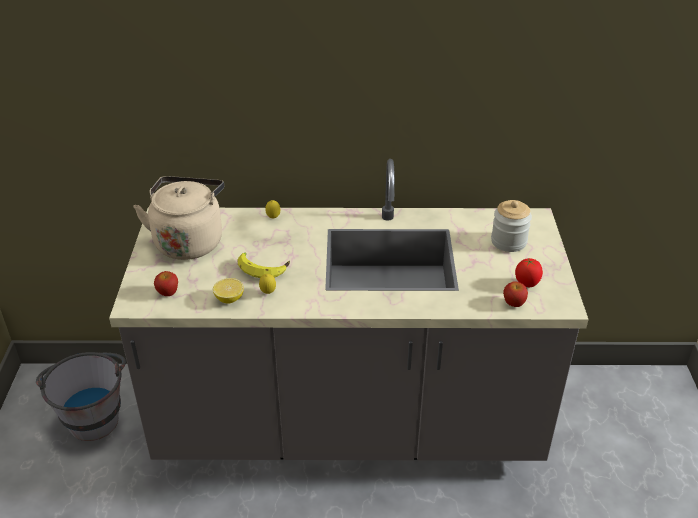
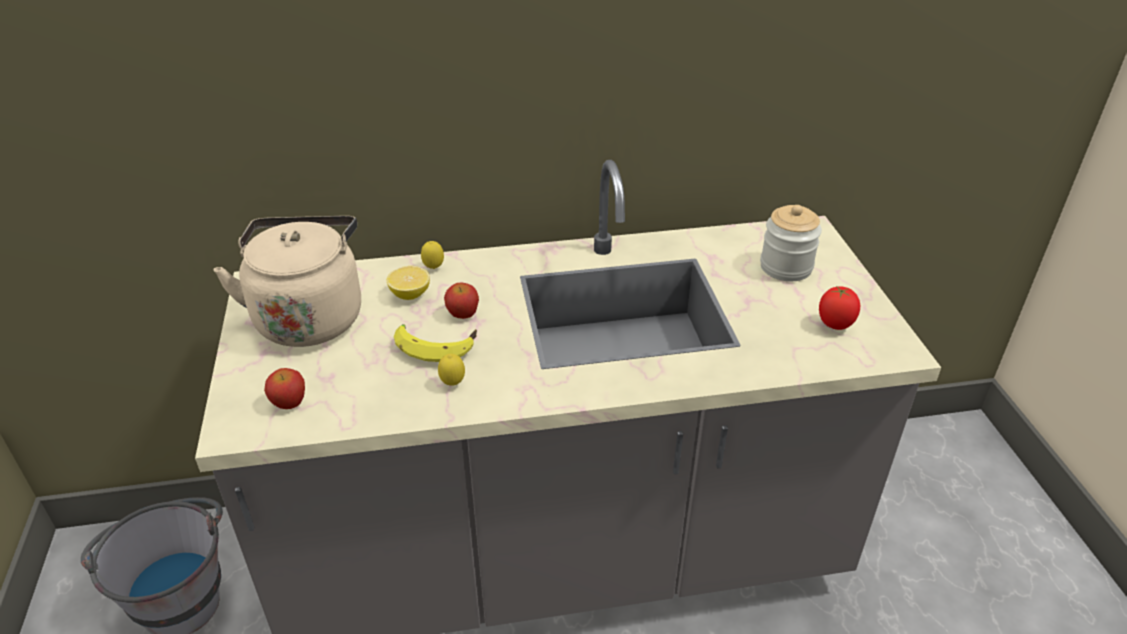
camera: 10 degrees left, 0 degrees up
lemon [213,278,244,304] -> lemon moved to [387,266,430,300]
apple [503,281,528,307] -> apple moved to [444,283,479,319]

